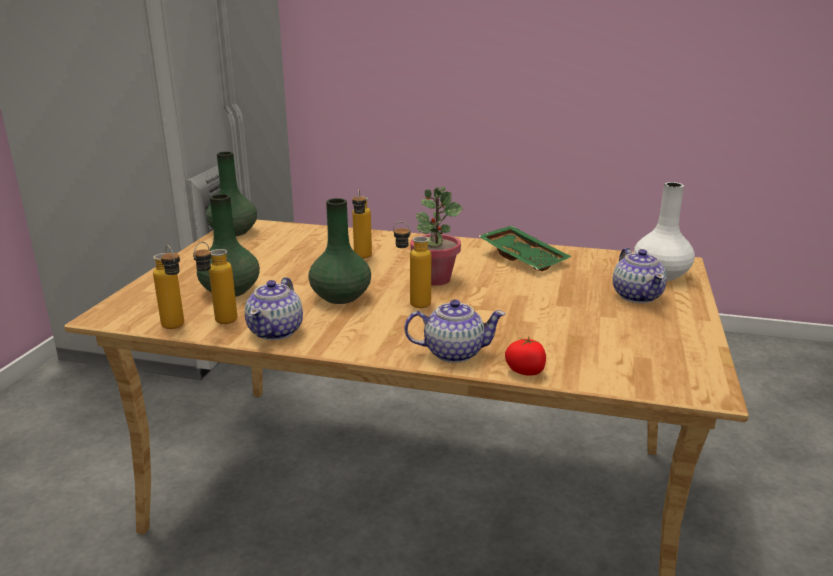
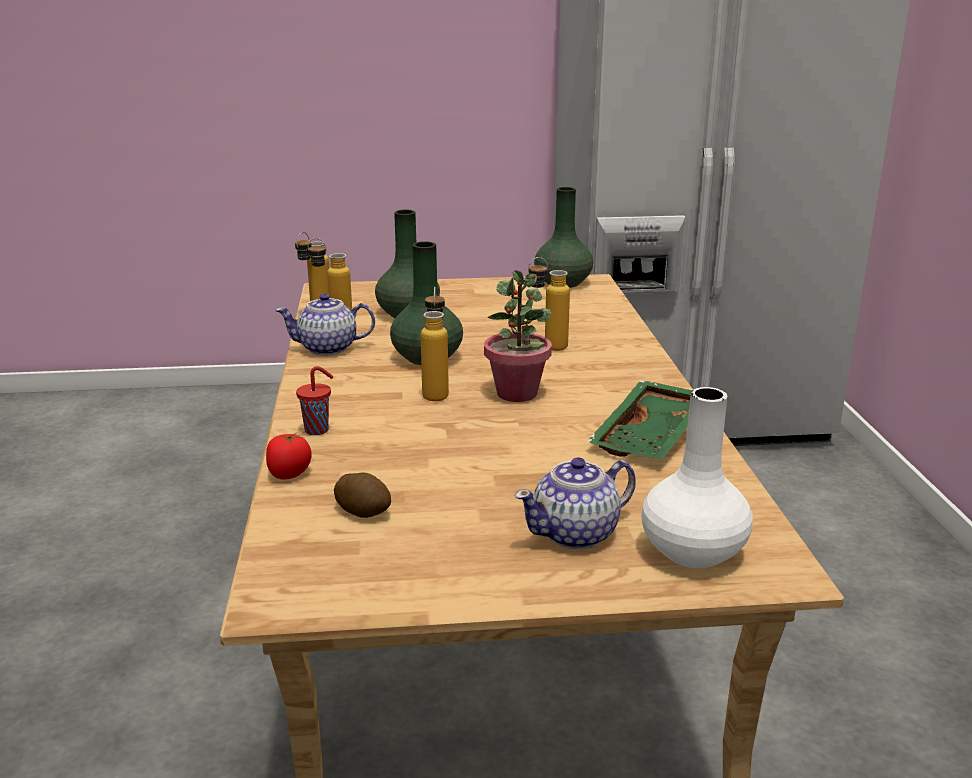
camera: 70 degrees right, 0 degrees up
teapot [404,299,506,363] -> red cup [296,366,333,435]
none -> potato [334,473,391,518]

